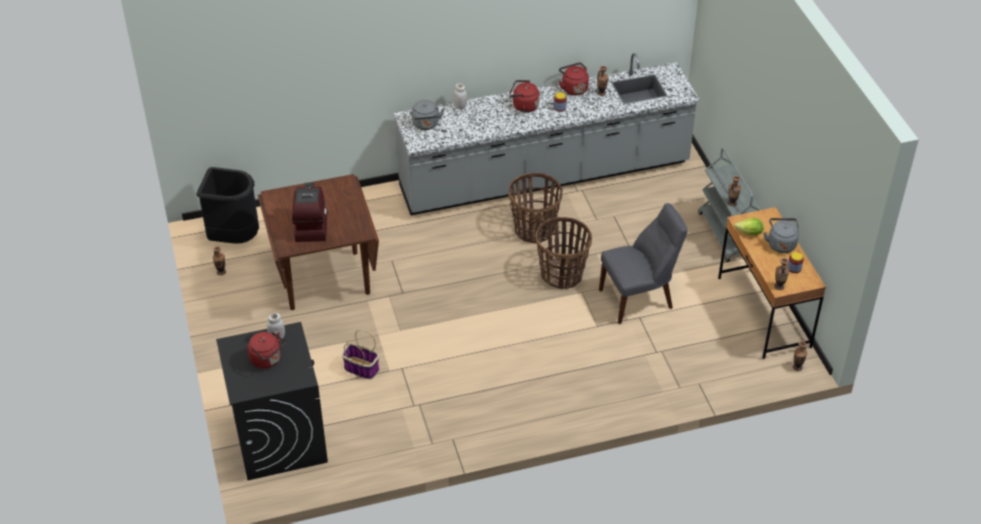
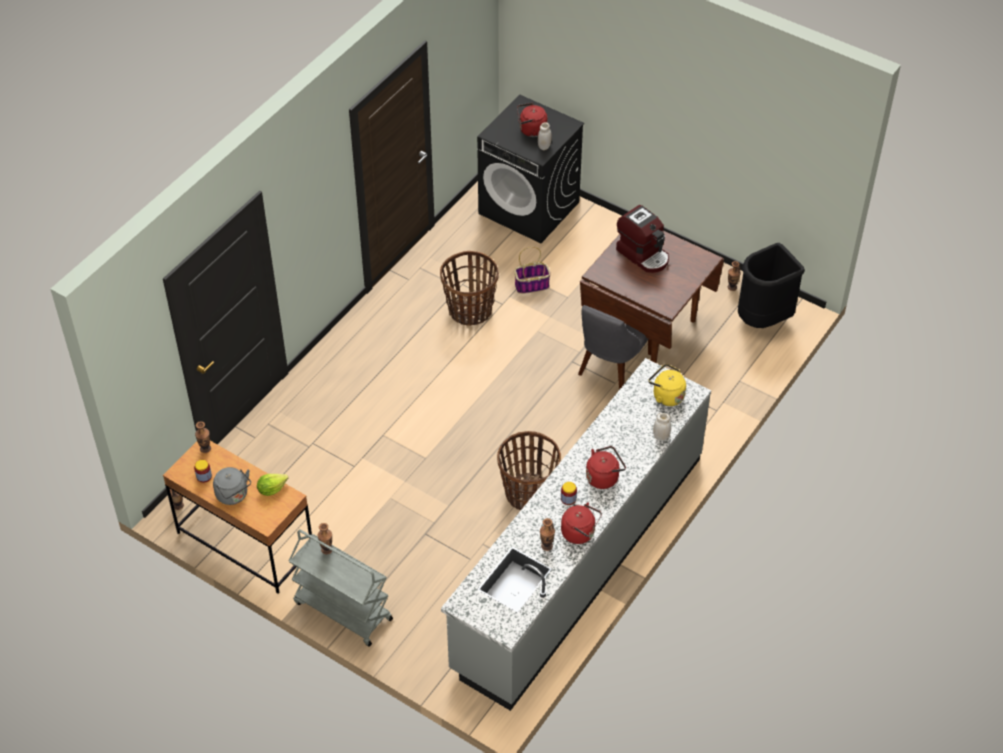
camera: 140 degrees right, 5 degrees up
grey kettle [412,100,444,130] -> yellow kettle [648,364,686,406]
basket [536,217,592,289] -> basket moved to [440,251,499,326]
grey chair [599,203,688,324] -> grey chair moved to [578,305,652,390]

